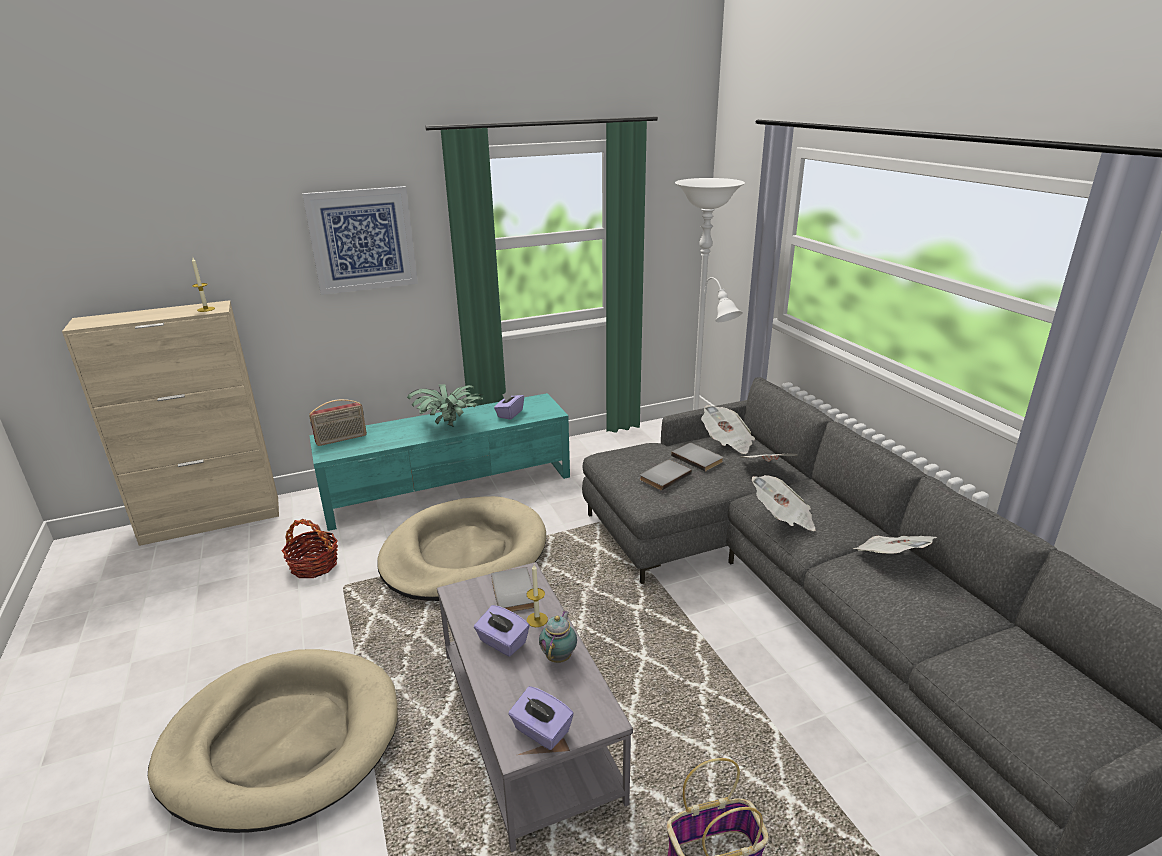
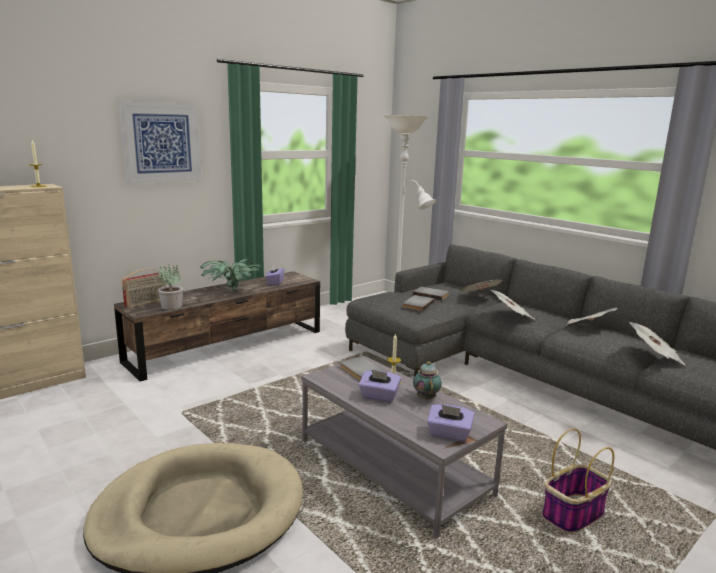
camera: 20 degrees left, 10 degrees down
basket [282,519,338,578] -> none
turquoise tv stand [309,393,570,531] -> brown tv stand [114,271,320,381]
beige dog bed [378,496,546,601] -> none
newspaper [701,405,755,454] -> newspaper moved to [629,322,686,365]
none -> potted plant [158,264,183,310]

